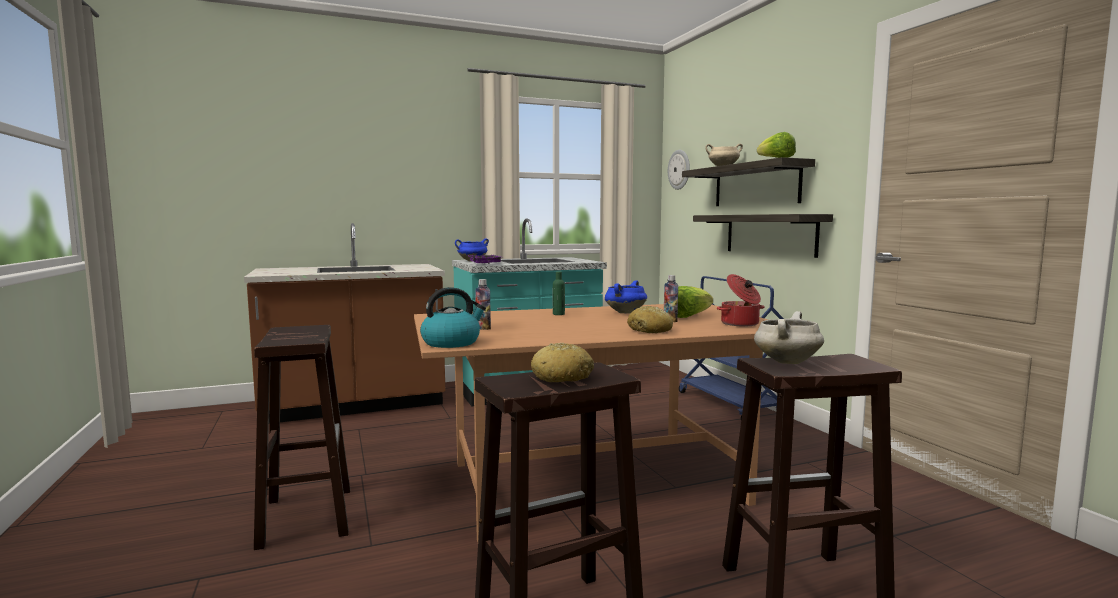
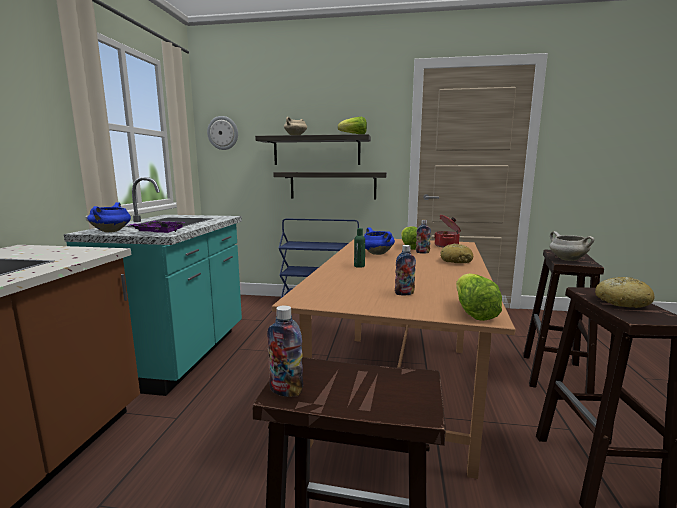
camera: 60 degrees left, 5 degrees up
kettle [420,287,486,348] -> lettuce [456,273,502,321]
none -> bottle [267,305,303,397]

